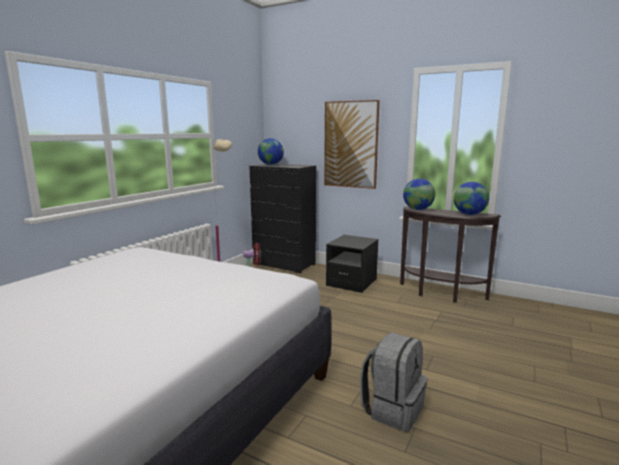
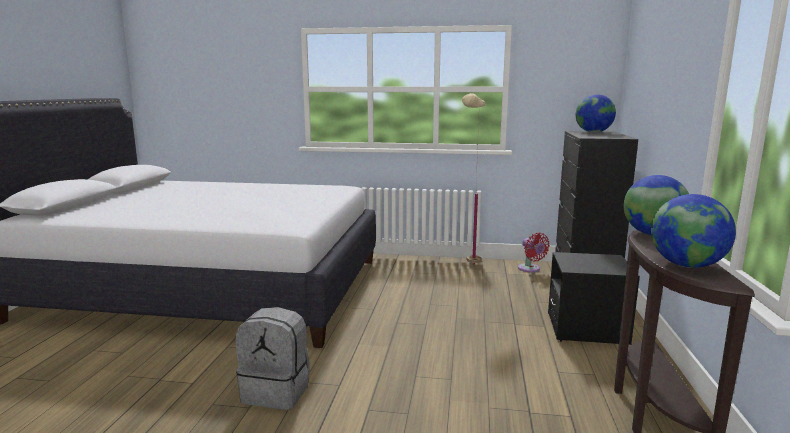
camera: 70 degrees right, 0 degrees up
picture [324,100,380,189] -> none

